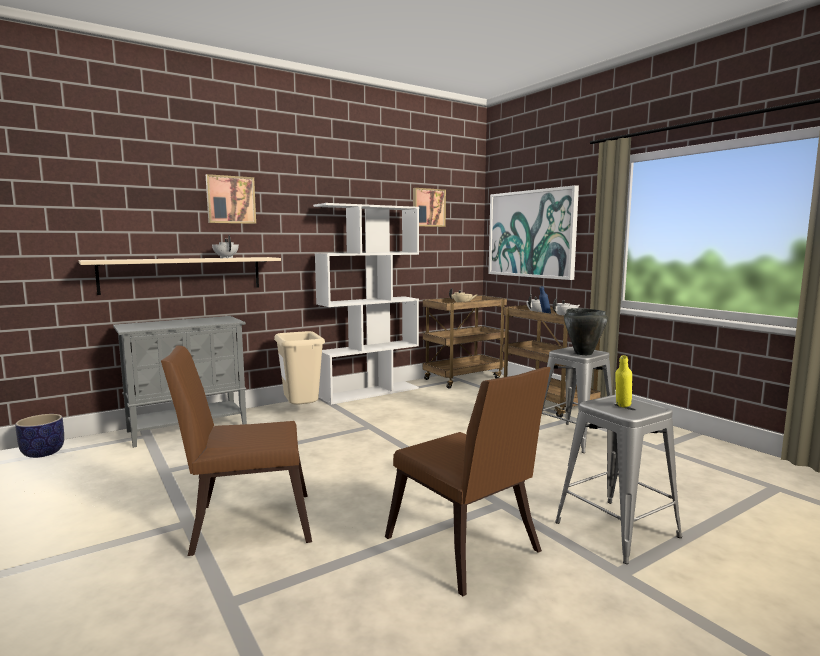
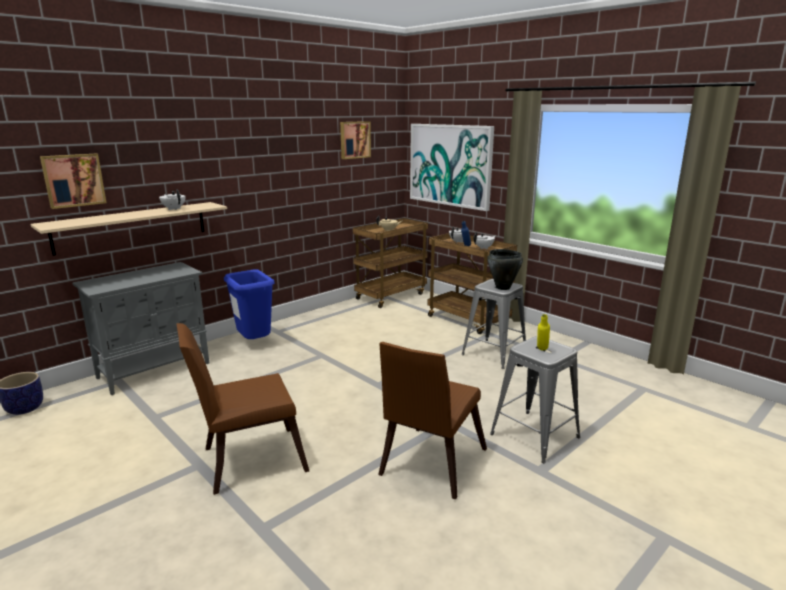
camera: 10 degrees left, 10 degrees up
picture [206,174,256,224] -> picture moved to [40,154,107,209]
beige trash can [274,331,325,405] -> blue trash can [224,269,275,339]
white bookcase [313,203,419,405] -> none
brown chair [385,367,551,596] -> brown chair turned 75 degrees clockwise [378,342,487,499]

